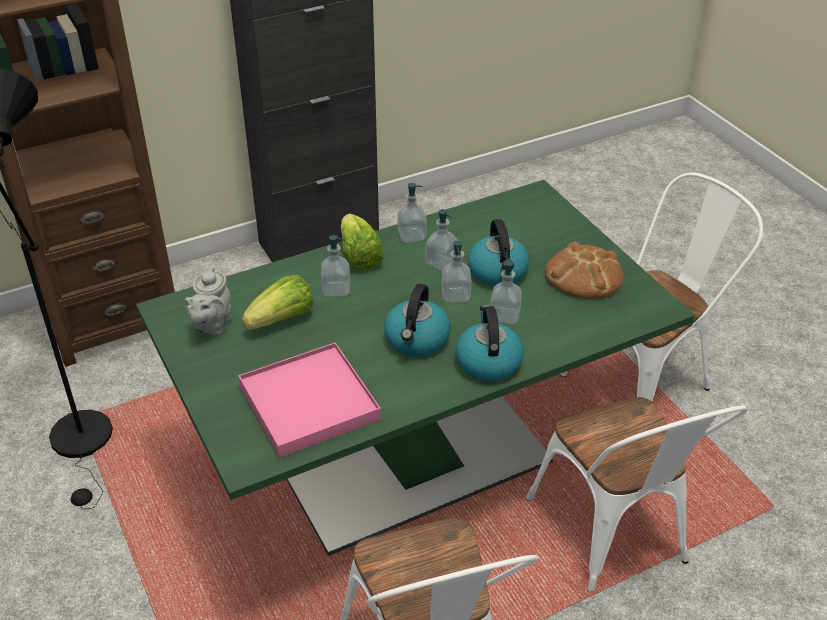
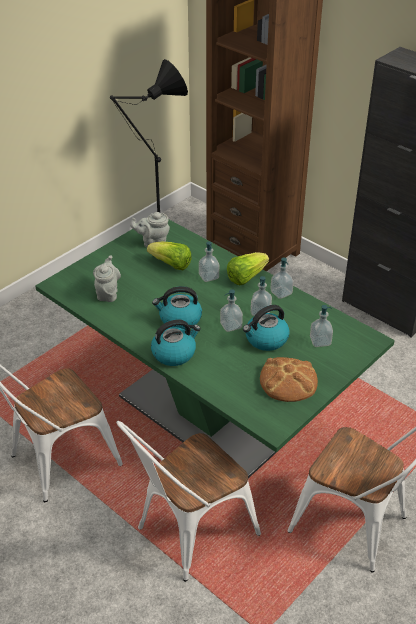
camera: 70 degrees right, 0 degrees up
pink tray [238,343,381,458] -> grey teapot [93,255,121,302]
soap dispenser [491,259,522,324] -> soap dispenser moved to [310,305,333,347]

